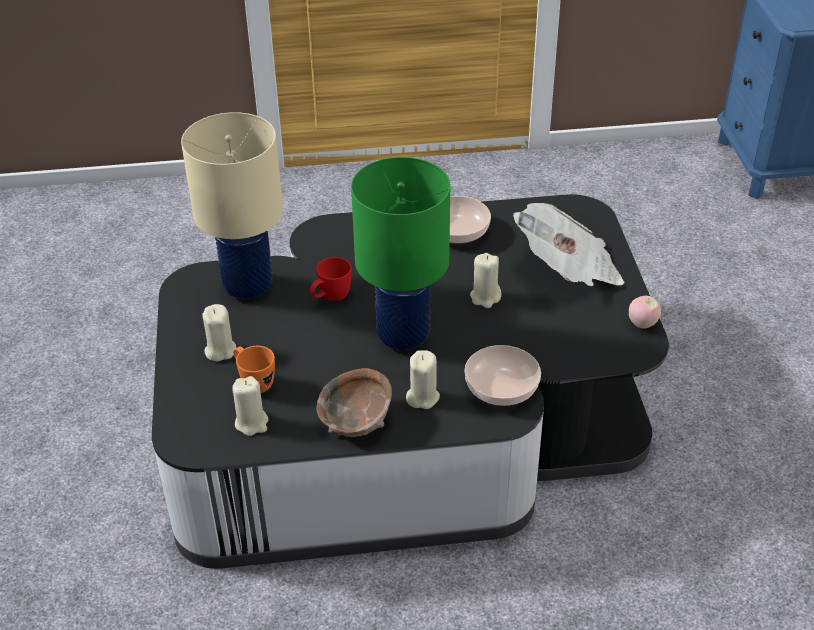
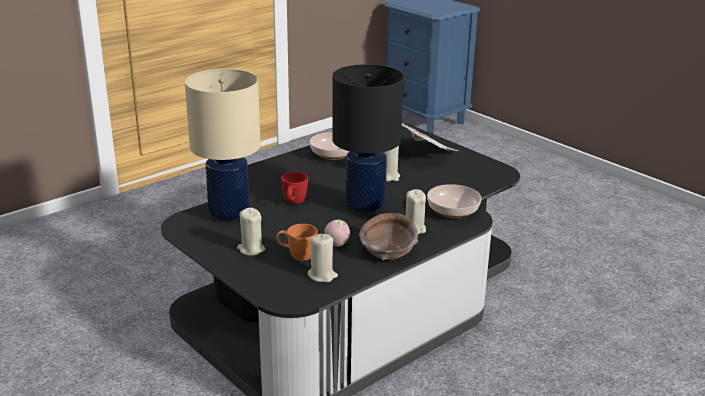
camera: 35 degrees left, 15 degrees down
green table lamp [351,157,450,350] -> black table lamp [332,64,404,213]
apple [629,296,661,329] -> apple moved to [324,220,350,247]

